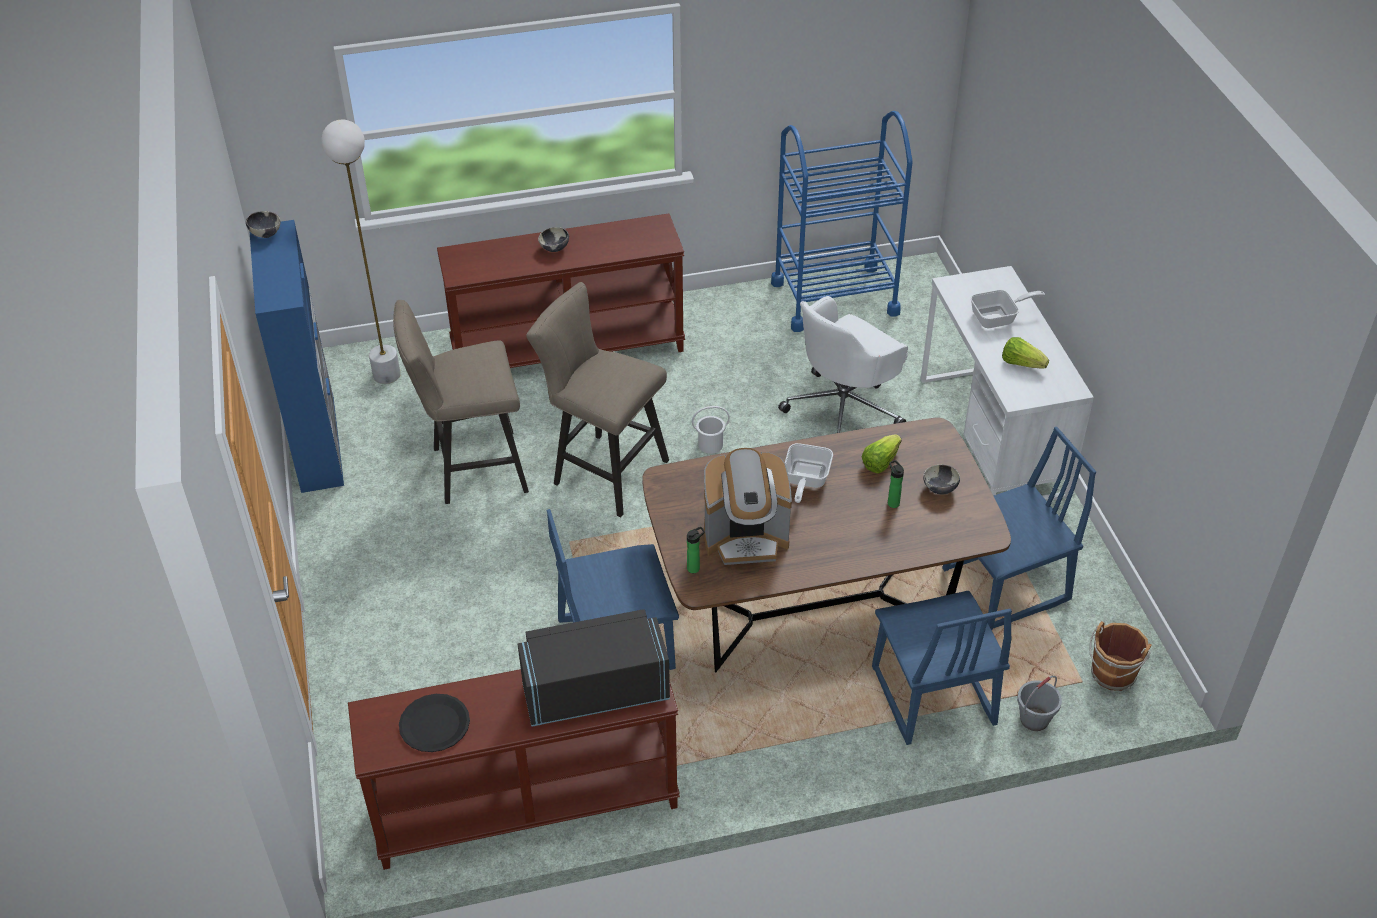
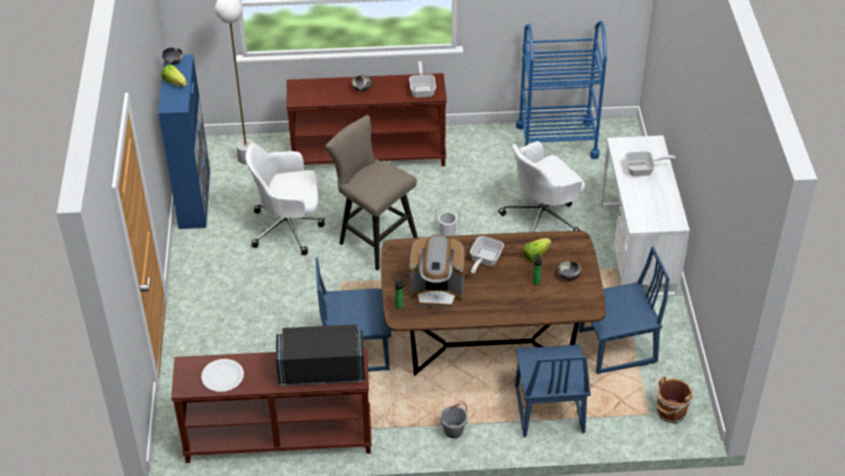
camera: 10 degrees right, 0 degrees up
beige stool [393,300,529,504] -> white office chair [245,143,325,255]
black plate [399,694,470,752] -> white plate [201,359,244,392]
lettuce [1002,337,1049,368] -> lettuce moved to [162,65,187,87]
grey bucket [1017,676,1062,731] -> grey bucket moved to [440,403,468,438]
none -> frying pan [409,61,436,98]

